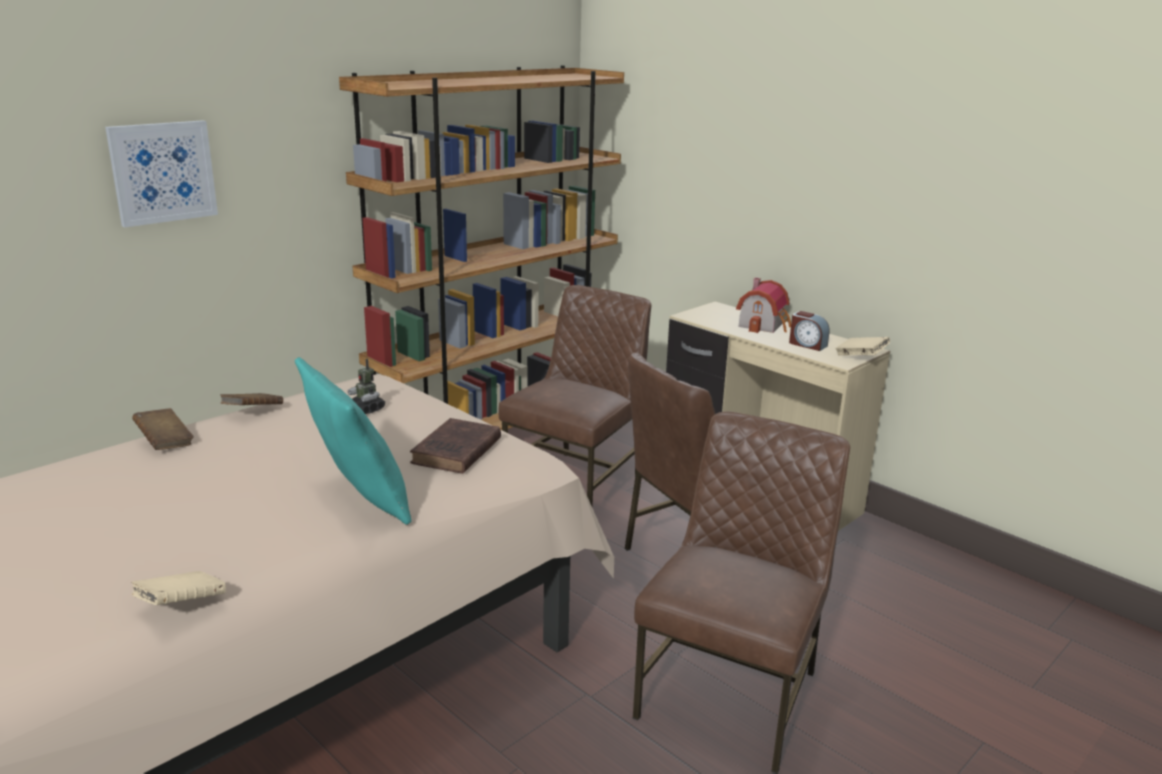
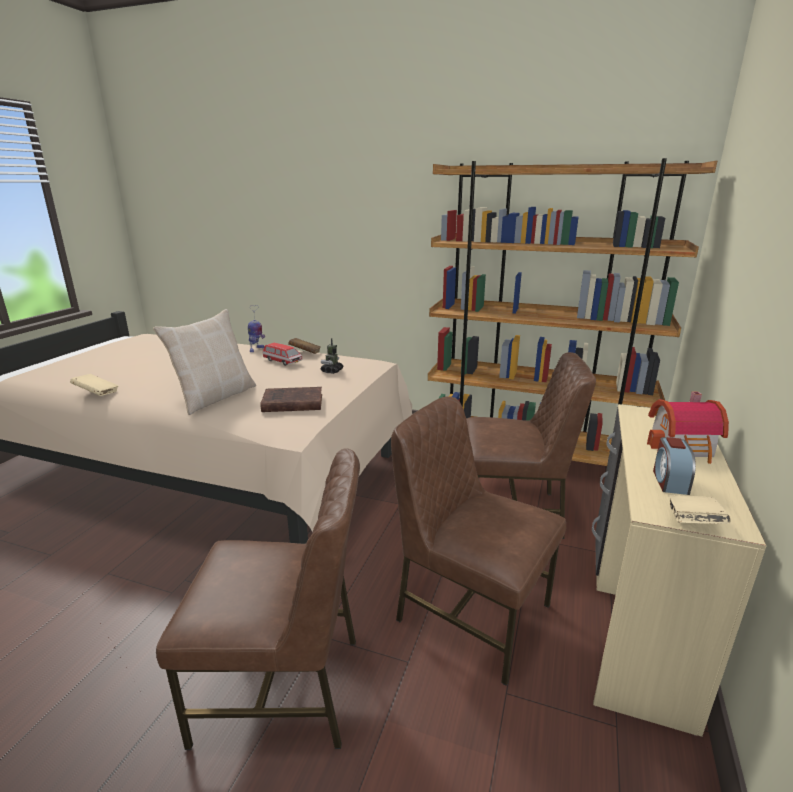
camera: 65 degrees right, 0 degrees up
picture [105,120,218,227] -> none
brown book [132,408,194,450] -> toy robot [248,305,265,352]
turquoise pillow [295,357,411,525] -> beige pillow [153,309,256,415]
none -> toy car [263,343,303,366]

